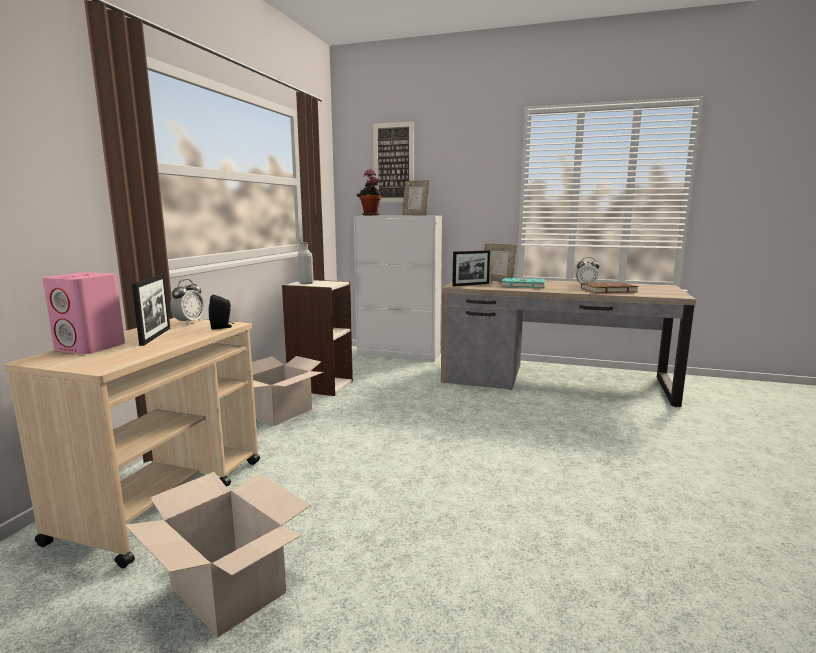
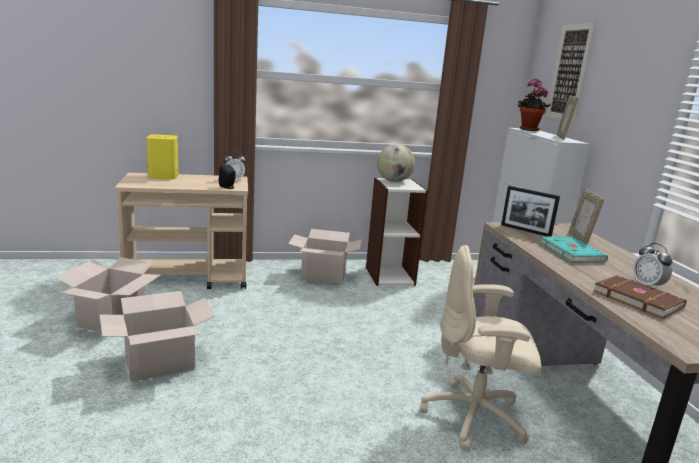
camera: 60 degrees right, 5 degrees up
pink speaker [42,272,125,354] -> yellow speaker [147,134,179,180]
picture frame [132,274,170,346] -> none
grey bottle [298,242,314,284] -> globe [377,144,415,182]
none -> cardboard box [100,291,215,382]
none -> beige office chair [420,245,541,451]

